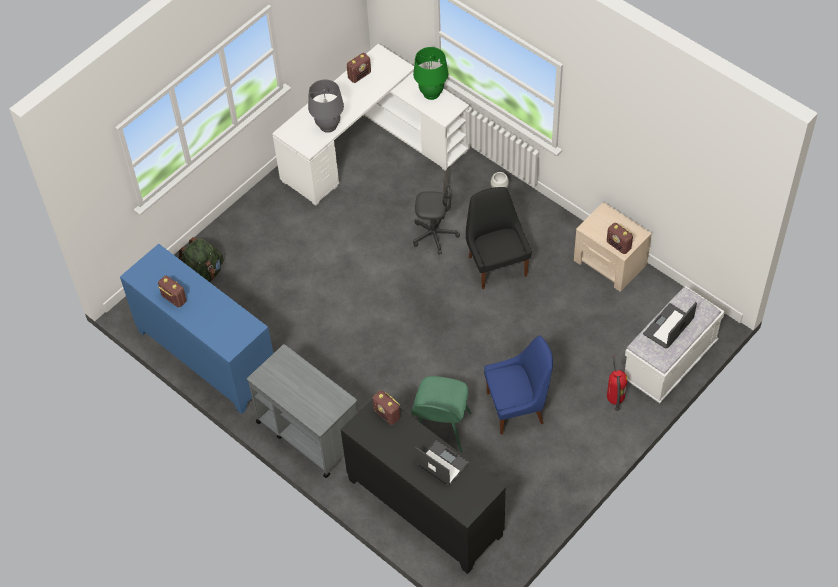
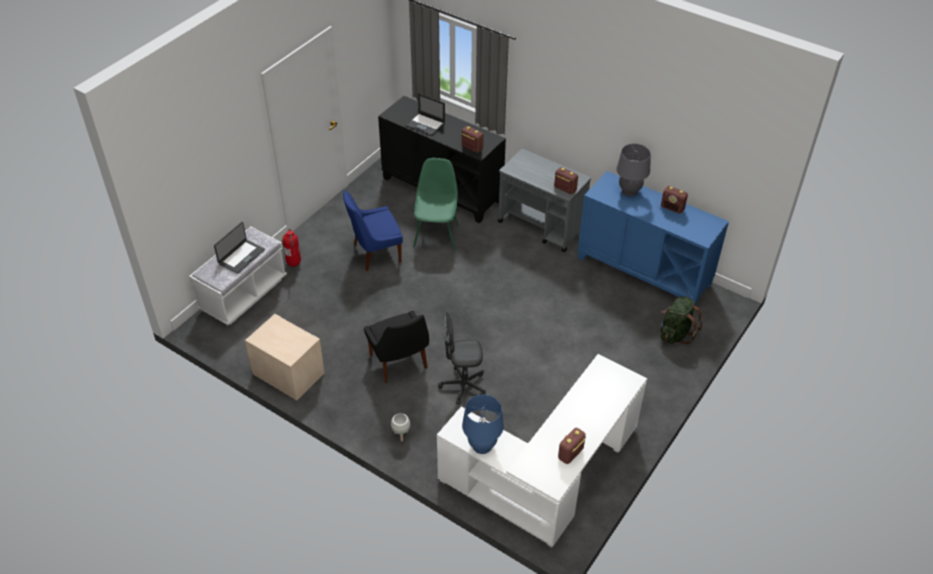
camera: 170 degrees right, 10 degrees down
grey table lamp [308,79,344,133] -> grey table lamp moved to [616,144,651,197]
green table lamp [413,47,448,100] -> blue table lamp [462,395,504,454]
radio [607,223,633,254] -> radio moved to [554,167,578,195]

